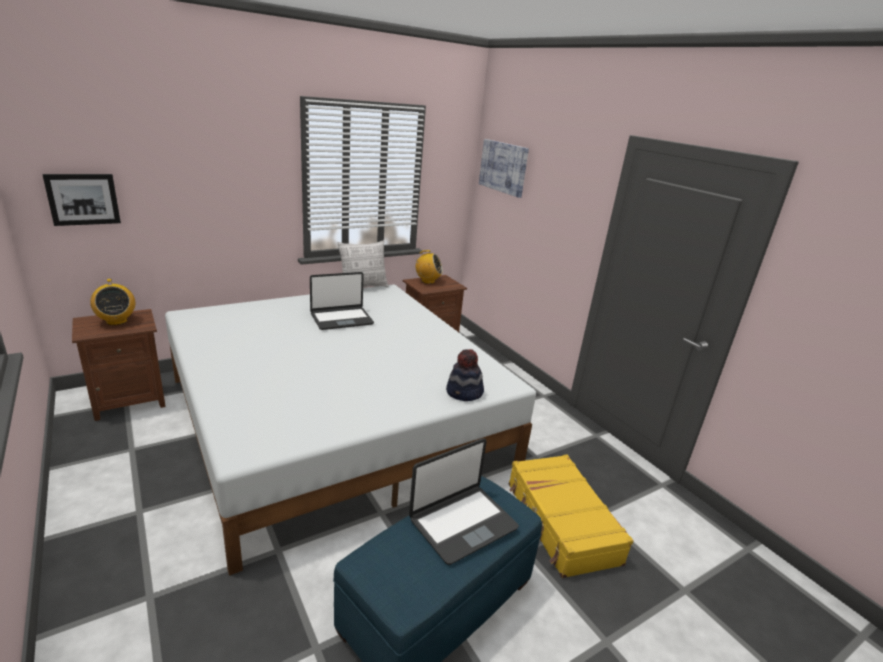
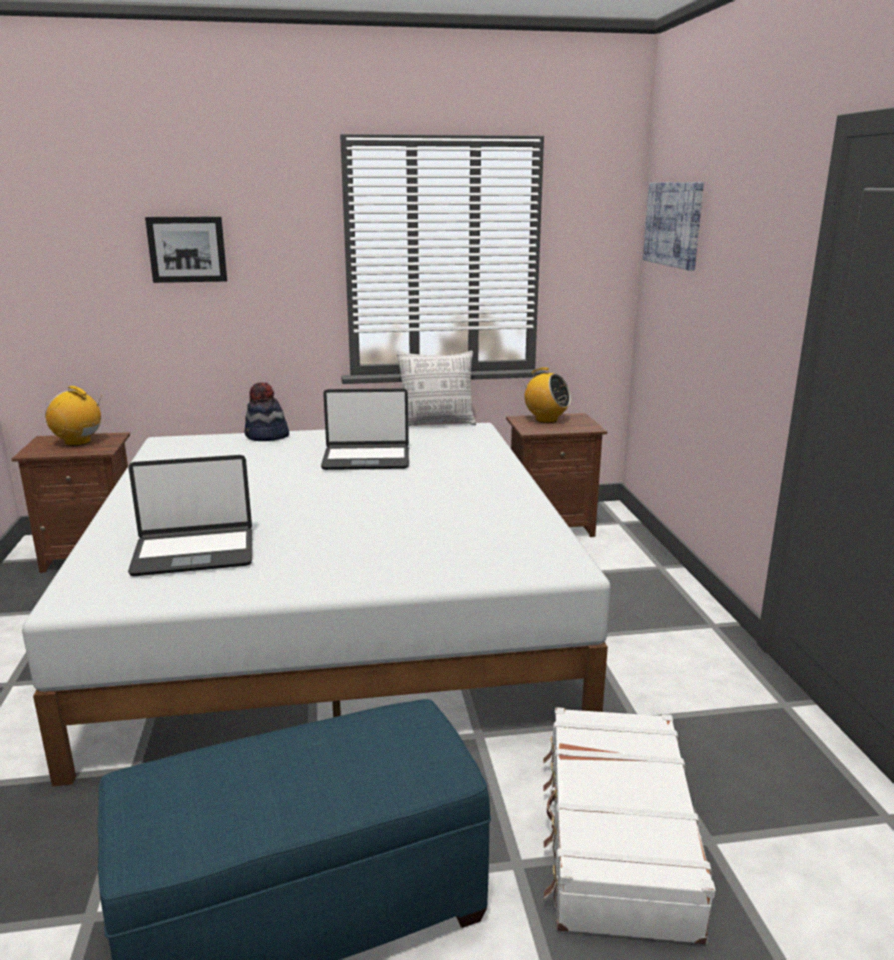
camera: 25 degrees right, 5 degrees down
picture [43,174,121,226] -> picture moved to [145,217,227,283]
radio [90,279,135,325] -> radio turned 120 degrees clockwise [45,386,102,446]
laptop [409,438,519,565] -> laptop moved to [128,455,252,576]
hat [446,349,484,401] -> hat moved to [244,383,289,441]
yellow suitcase [509,455,634,578] -> white suitcase [543,707,716,944]

